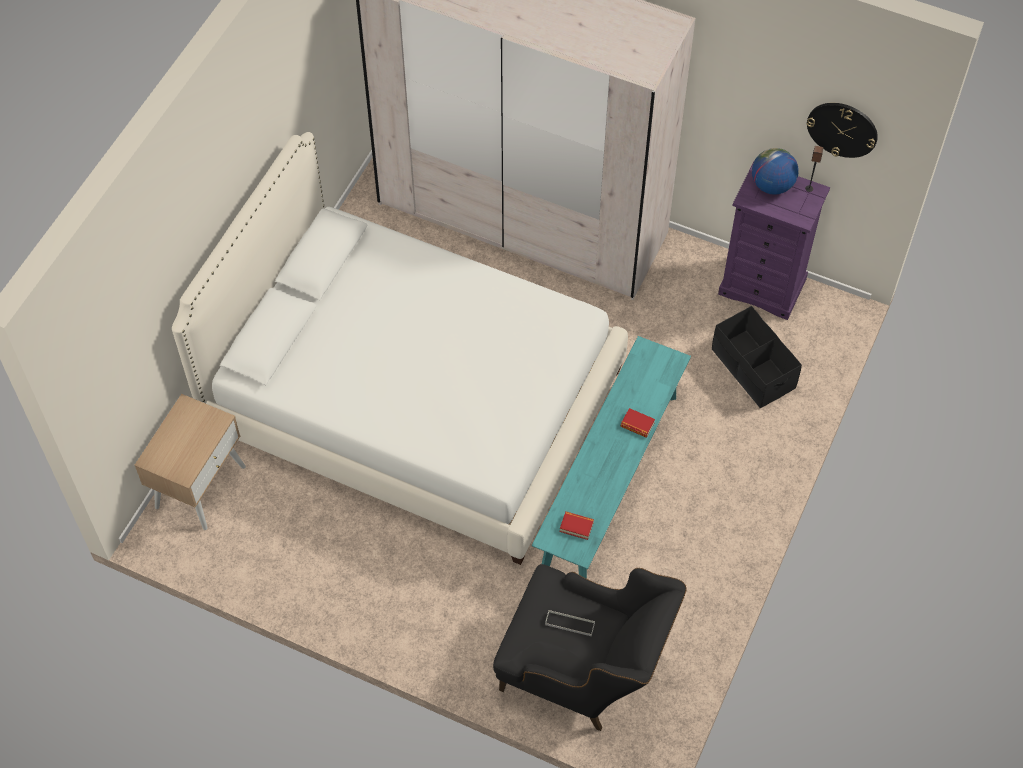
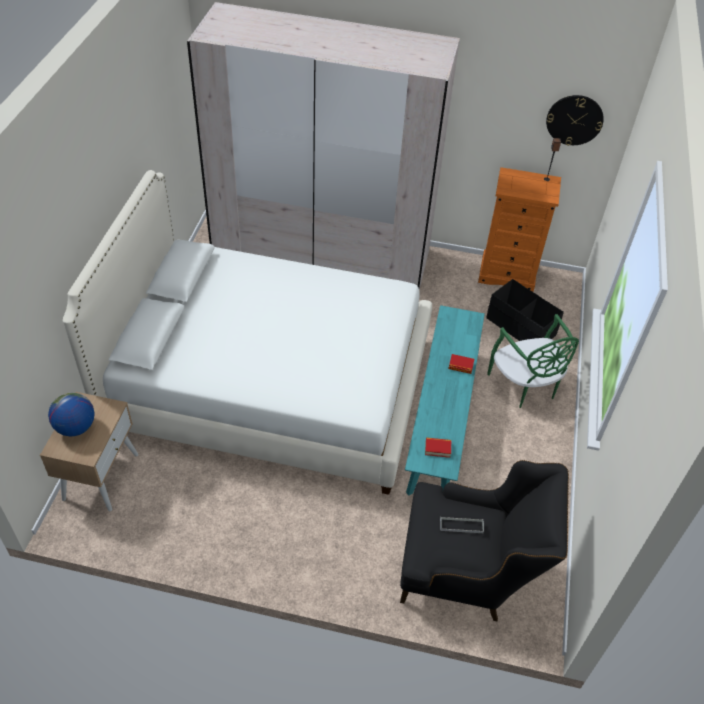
camera: 15 degrees left, 10 degrees down
purple dresser [718,162,830,320] -> orange dresser [478,167,561,292]
globe [752,148,798,195] -> globe moved to [48,393,95,436]
none -> green chair [487,314,579,408]

